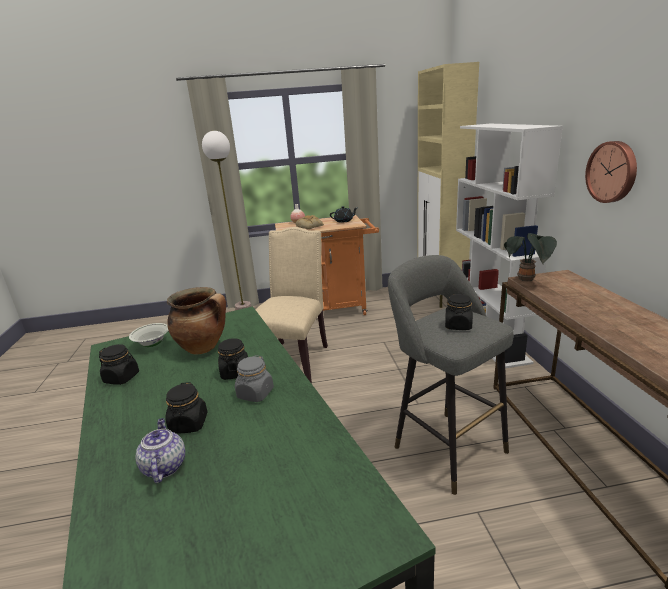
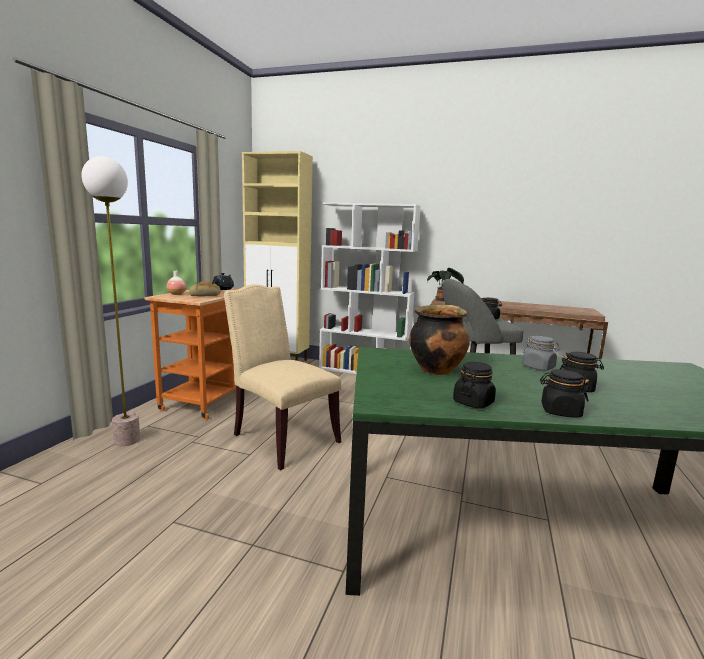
camera: 65 degrees left, 10 degrees down
white bowl [129,323,168,347] -> none
teapot [135,418,185,483] -> none
black jar [218,338,248,380] -> black jar moved to [540,369,589,418]
wall clock [585,141,637,203] -> none

